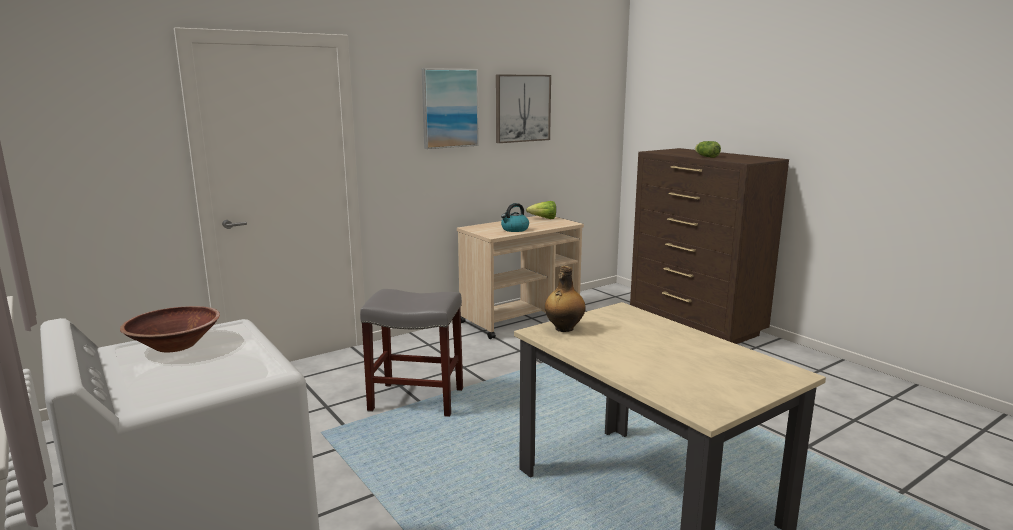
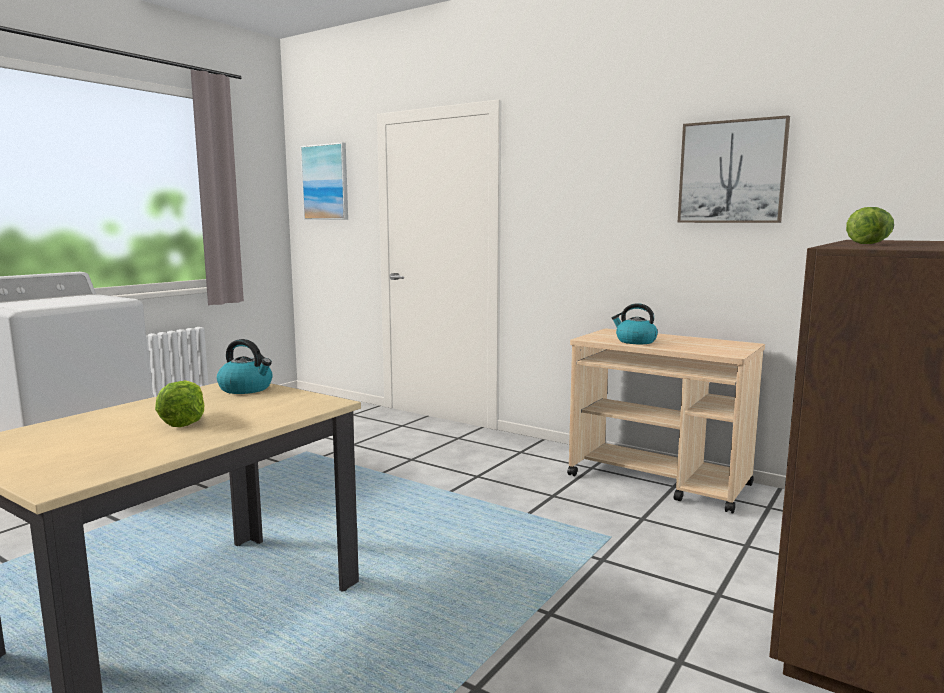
camera: 70 degrees right, 5 degrees down
brown bowl [120,306,220,352] -> none
grey stool [360,289,463,417] -> none
picture [422,68,479,149] -> picture moved to [300,142,348,220]
lettuce [526,201,556,219] -> lettuce moved to [155,380,205,427]
bottle [545,266,586,332] -> kettle [217,339,273,394]

